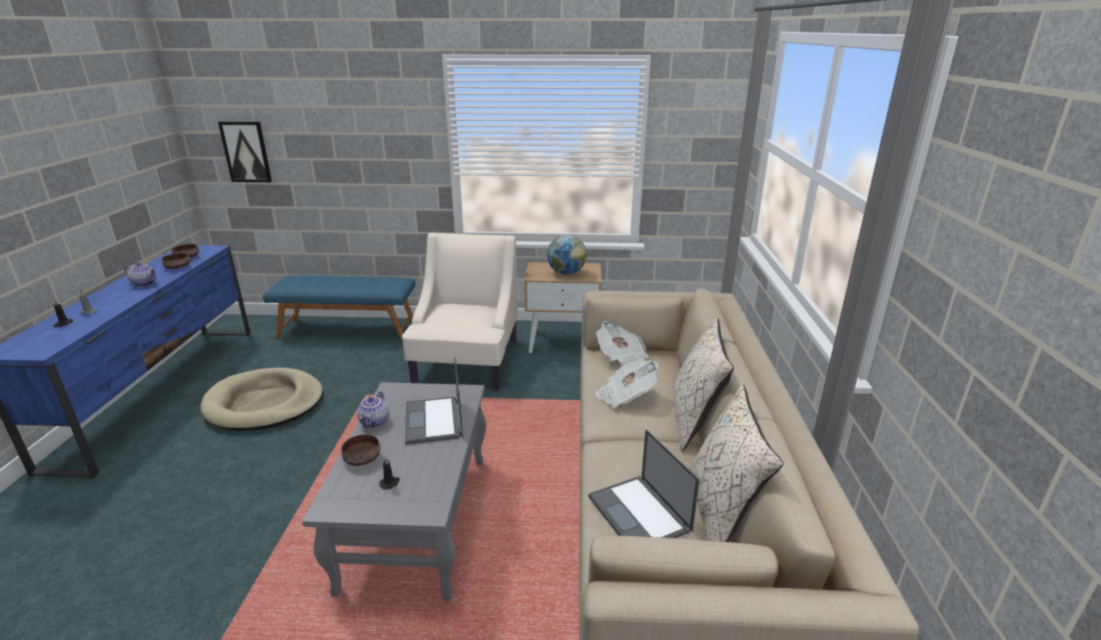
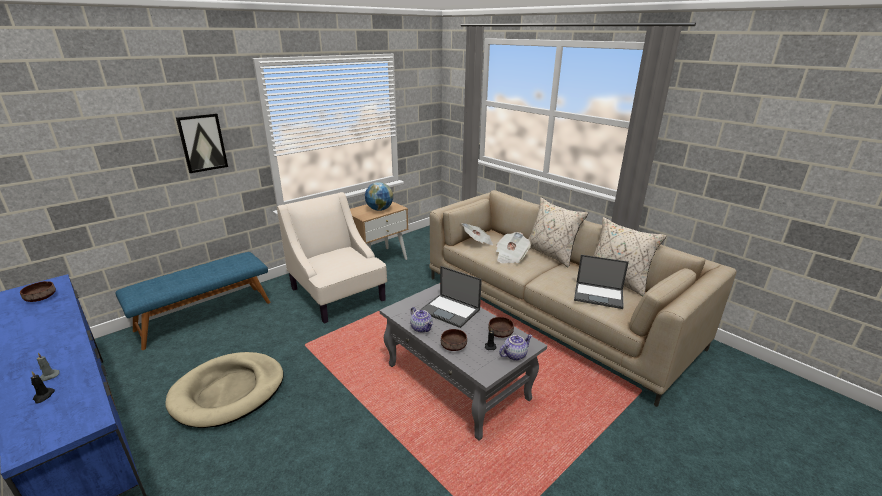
camera: 45 degrees left, 0 degrees up
teapot [124,263,156,287] -> teapot moved to [499,334,532,361]
brown bowl [162,253,190,269] -> brown bowl moved to [488,317,514,338]
picture [218,121,272,182] -> picture moved to [176,113,228,173]

